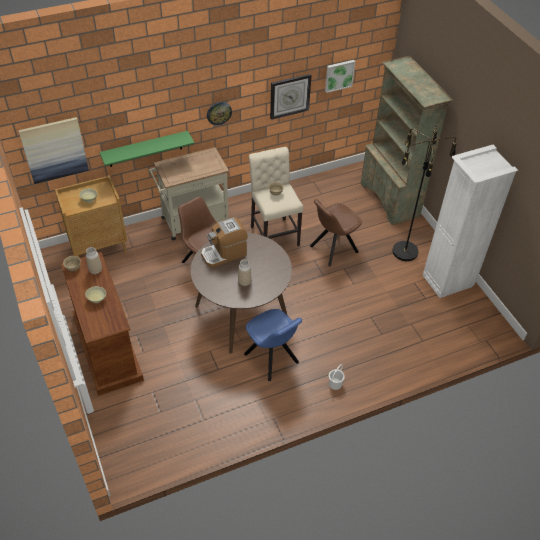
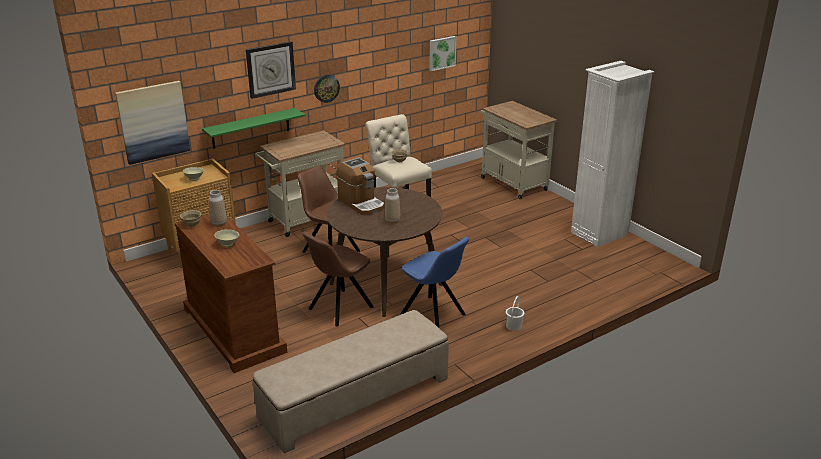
camera: 10 degrees left, 20 degrees down
coffee machine [201,217,248,267] -> coffee machine turned 90 degrees counterclockwise [336,157,384,215]
wall clock [270,74,312,120] -> wall clock moved to [246,41,296,99]
brown chair [310,199,362,266] -> brown chair moved to [302,231,373,326]
green bookcase [360,56,453,225] -> beige cart [480,101,557,199]
floor lamp [392,126,457,261] -> none
none -> beige bench [253,310,449,453]

